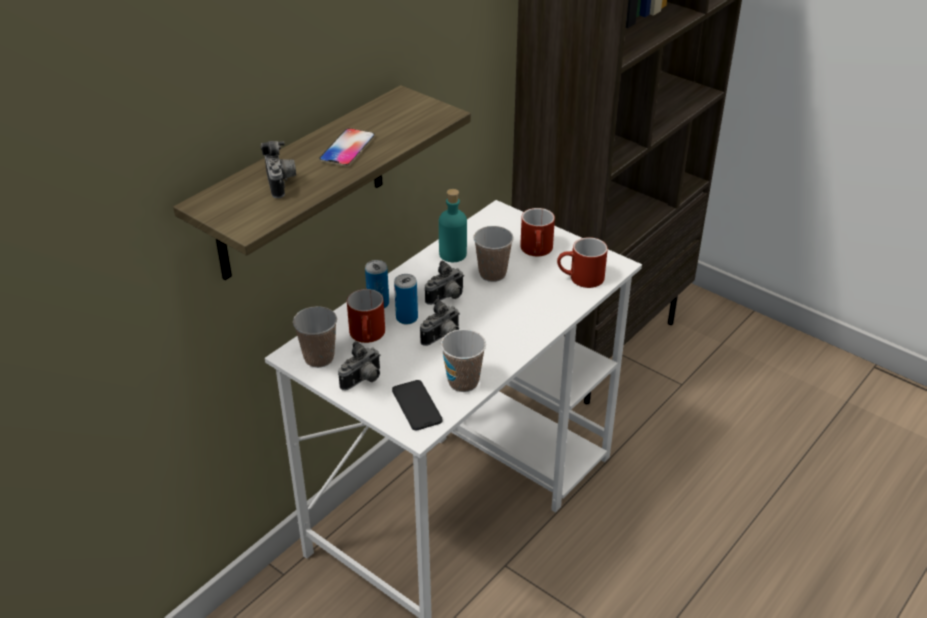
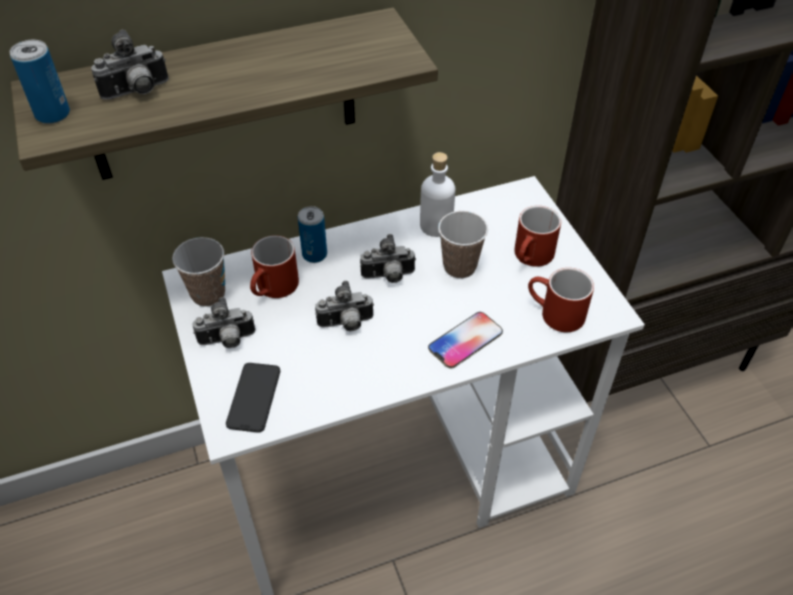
camera: 30 degrees right, 10 degrees up
camera [261,141,296,198] -> camera turned 45 degrees clockwise [91,30,169,100]
phone [319,128,375,167] -> phone moved to [428,312,503,369]
can [394,274,418,324] -> can moved to [10,40,70,124]
turquoise bottle [439,189,467,262] -> white bottle [420,152,455,237]
cup [441,329,486,392] -> none

